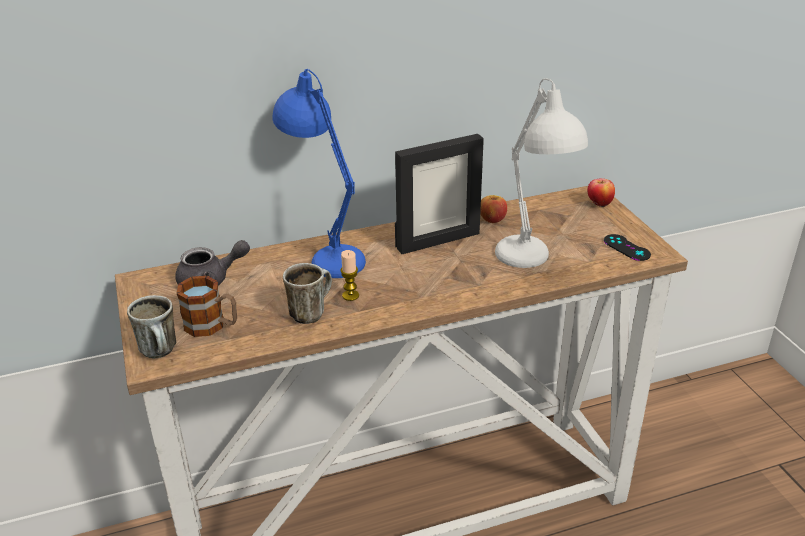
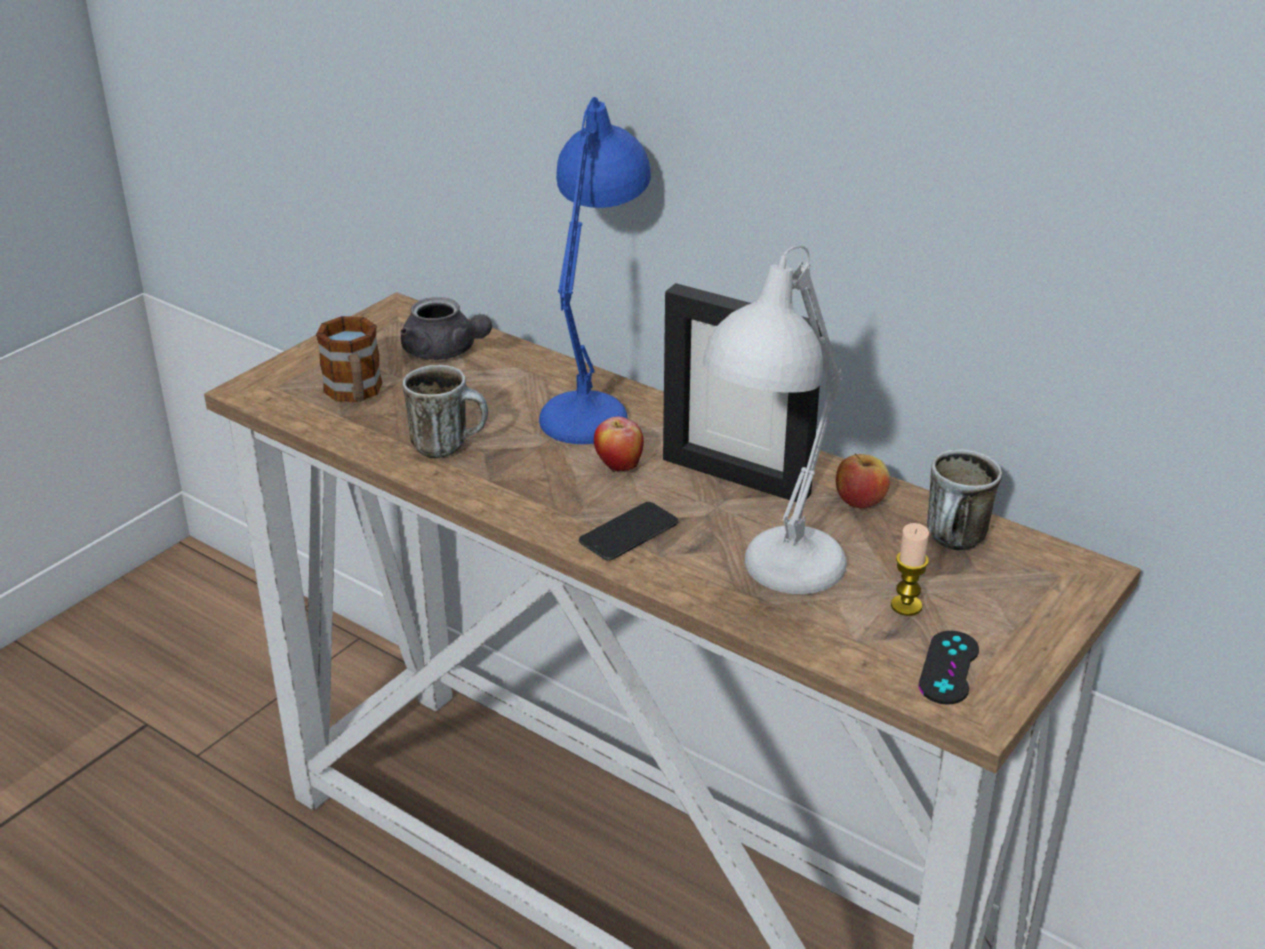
camera: 55 degrees right, 0 degrees up
mug [127,295,176,359] -> mug moved to [927,449,1002,551]
candle [340,250,359,301] -> candle moved to [891,523,929,616]
apple [587,178,615,207] -> apple moved to [594,416,644,472]
none -> phone [579,502,679,561]

